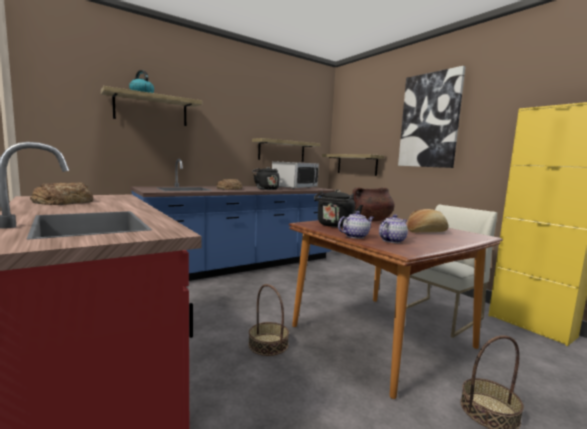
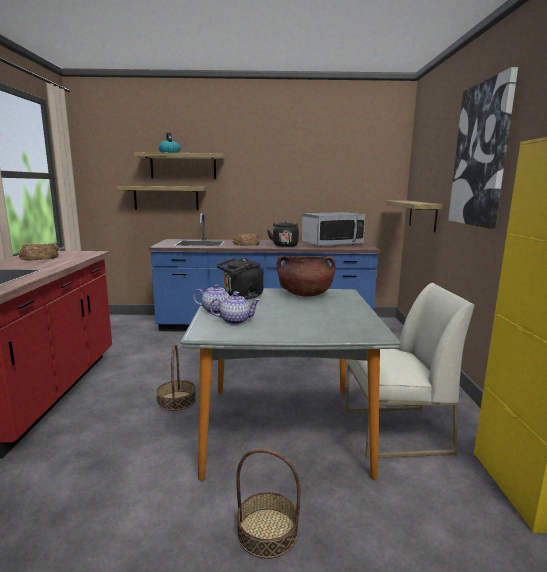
camera: 35 degrees right, 5 degrees up
shelf [252,138,321,162] -> shelf moved to [117,186,207,210]
brown dining table [289,216,503,399] -> grey dining table [180,288,401,480]
bread [407,209,449,233] -> none

